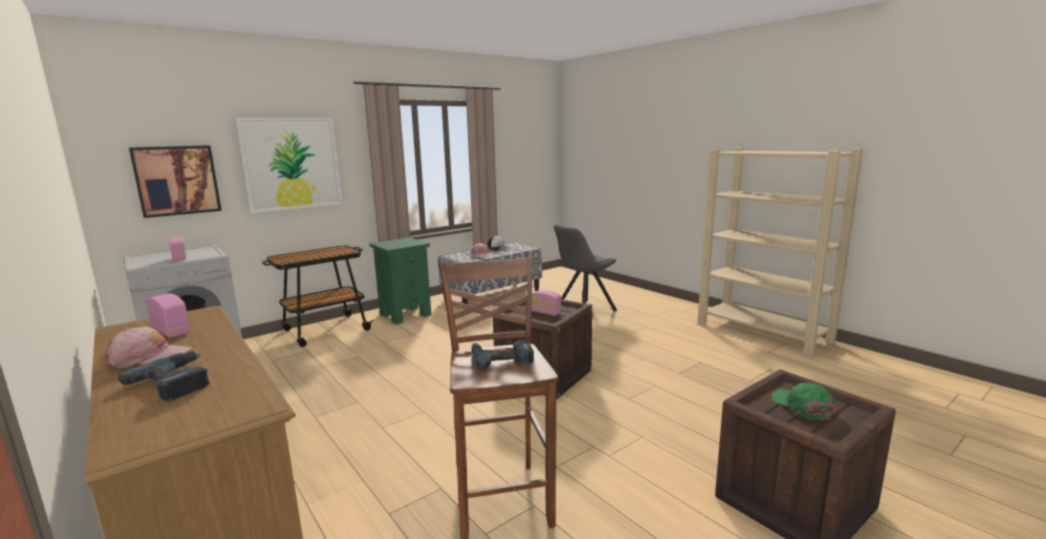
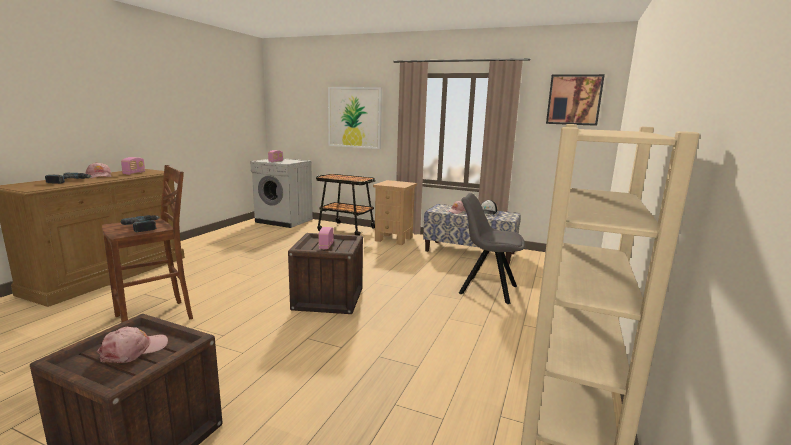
camera: 60 degrees right, 0 degrees up
picture [129,145,222,218] -> picture moved to [546,74,605,126]
green nightstand [370,237,431,324] -> beige nightstand [373,180,417,245]
green cap [771,383,835,420] -> pink cap [97,327,168,363]

